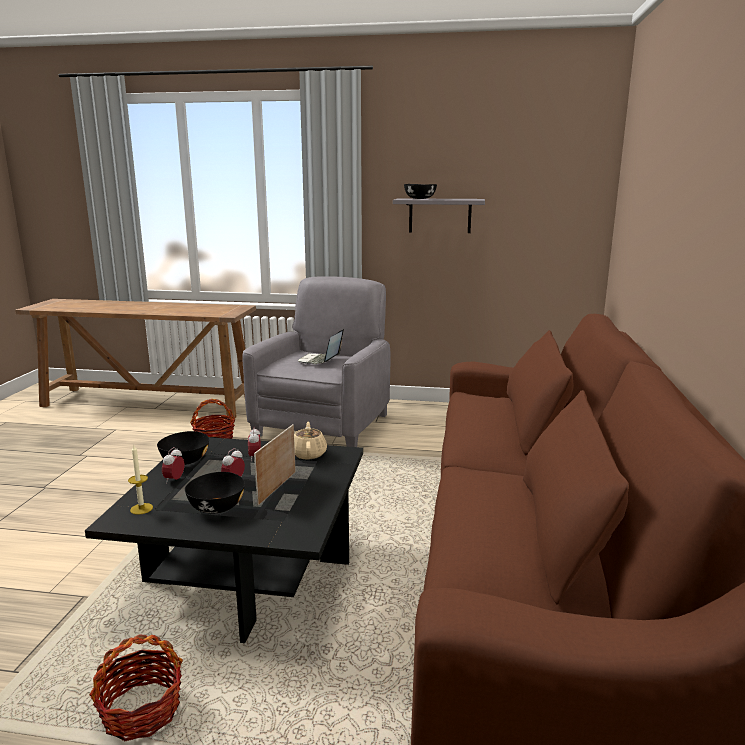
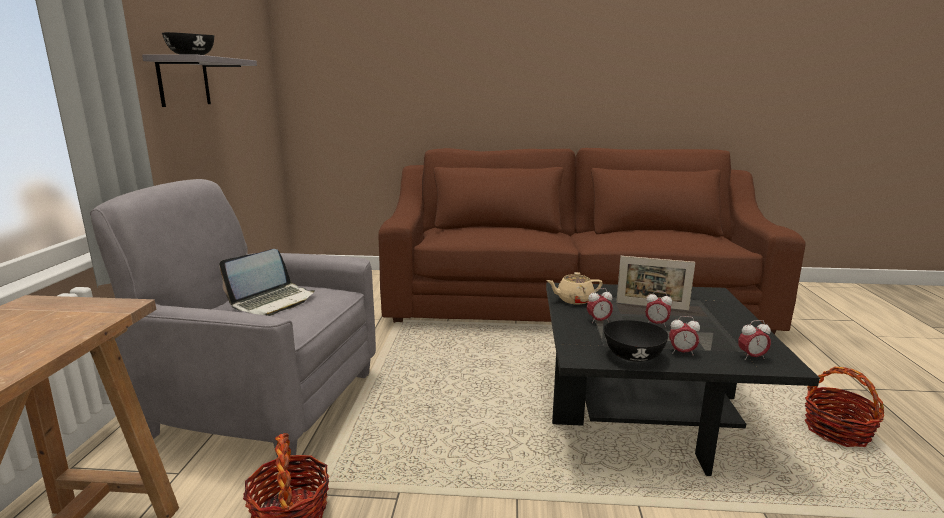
camera: 95 degrees left, 0 degrees up
candle [128,445,153,515] -> alarm clock [738,320,771,360]
black bowl [185,472,245,513] -> none
laptop [298,329,344,364] -> laptop turned 60 degrees counterclockwise [219,249,315,316]

